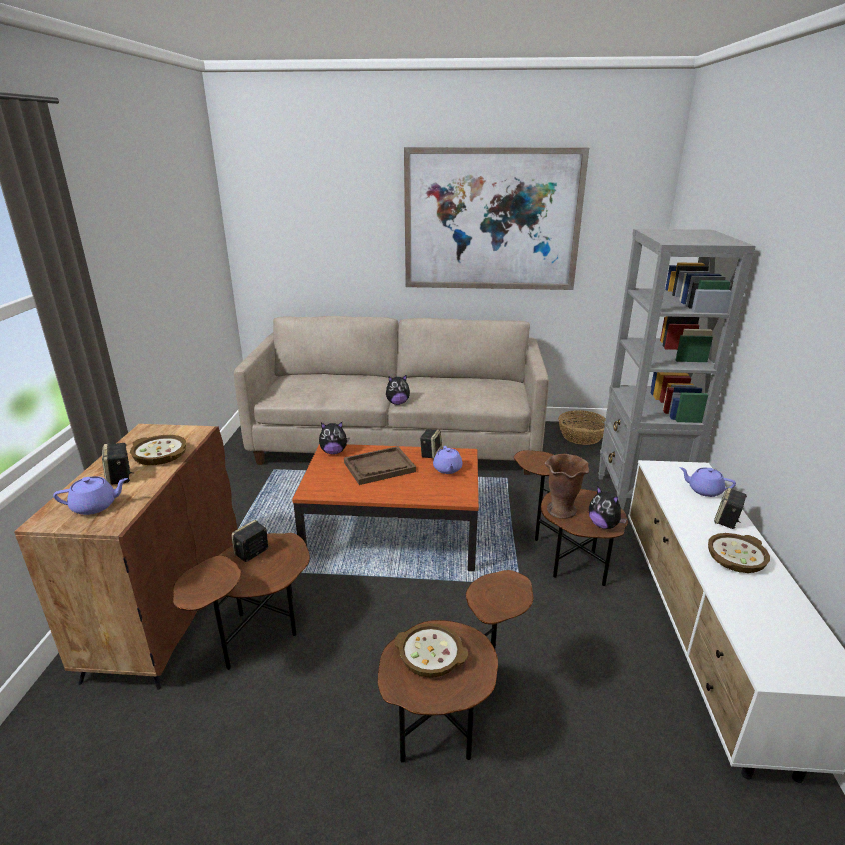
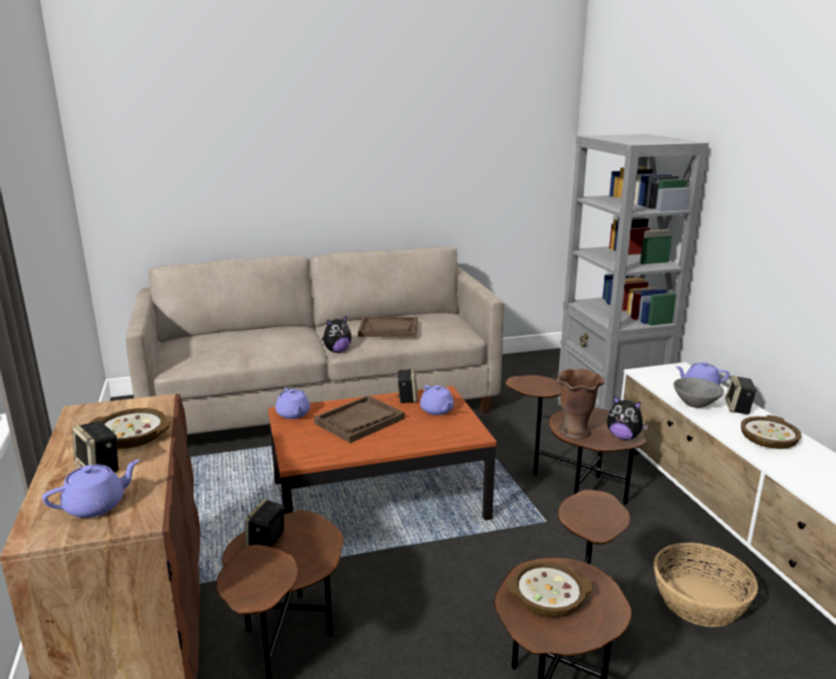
camera: 20 degrees left, 5 degrees down
plush toy [319,422,350,455] -> purple teapot [275,388,310,419]
picture [404,147,589,290] -> none
basket [558,410,606,445] -> basket moved to [653,543,758,627]
none -> brown tray [358,316,418,338]
none -> grey bowl [674,378,724,408]

